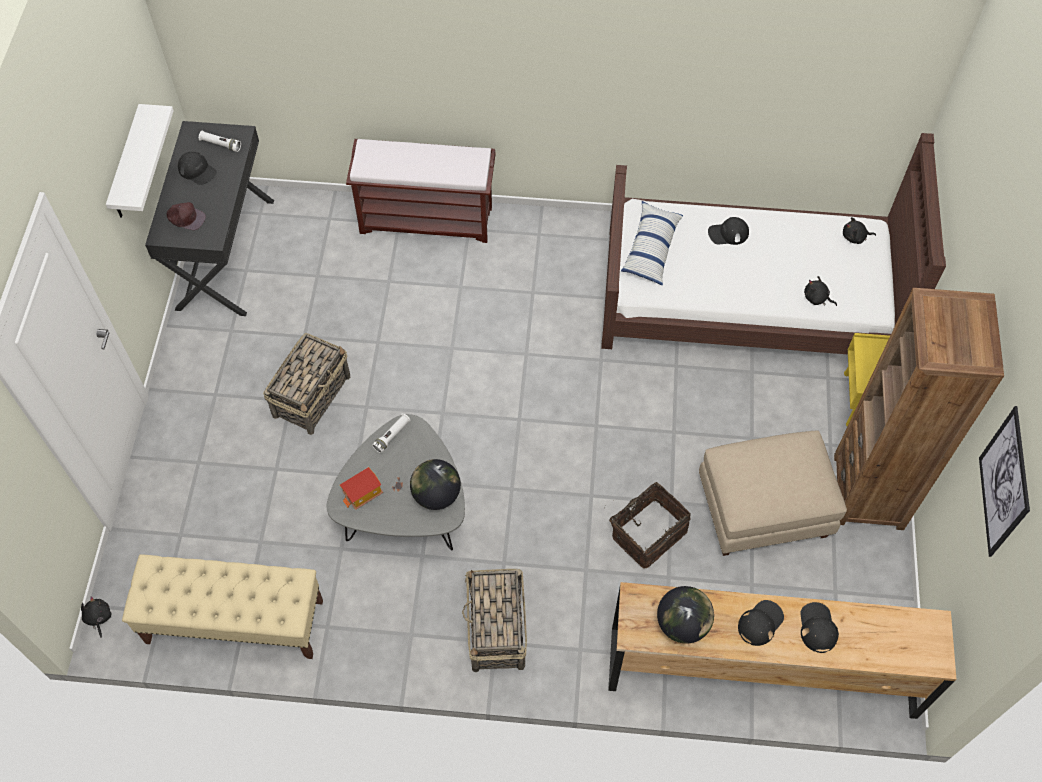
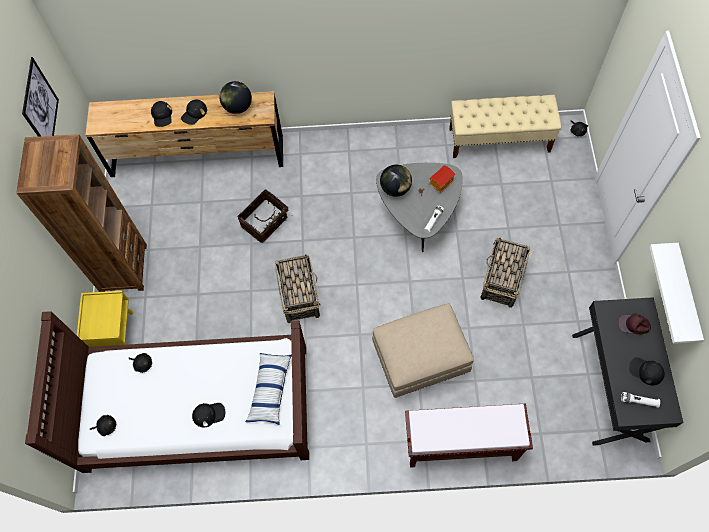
camera: 175 degrees right, 5 degrees up
basket [462,569,527,672] -> basket moved to [275,254,320,323]
beige ottoman [699,430,847,556] -> beige ottoman moved to [372,303,474,398]

